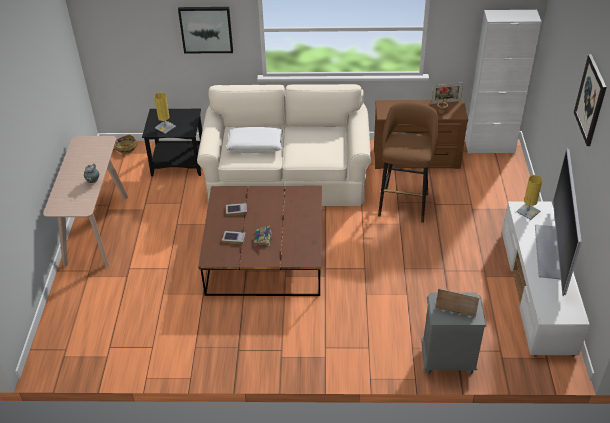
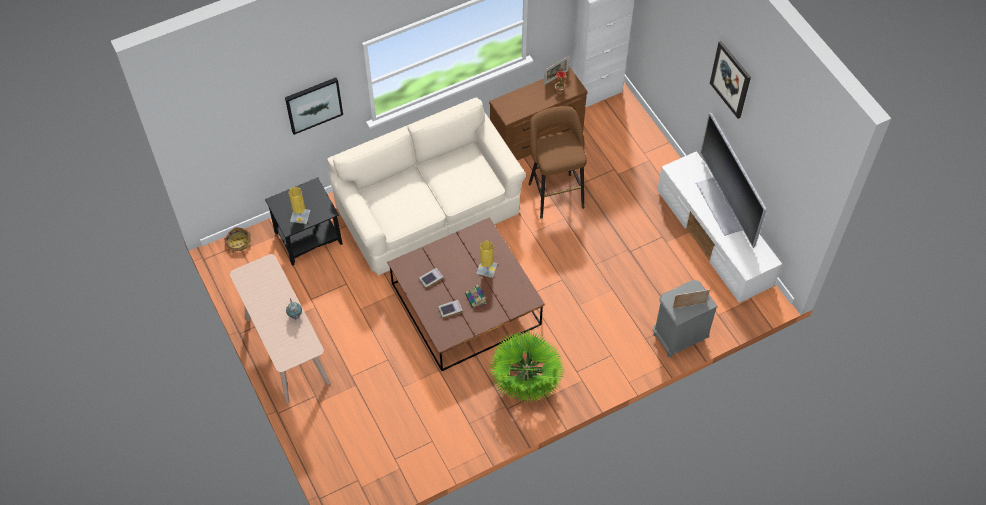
camera: 30 degrees left, 15 degrees up
white pillow [225,127,283,153] -> none
yellow table lamp [516,175,543,220] -> yellow table lamp moved to [476,241,497,278]
none -> potted plant [489,331,565,402]

